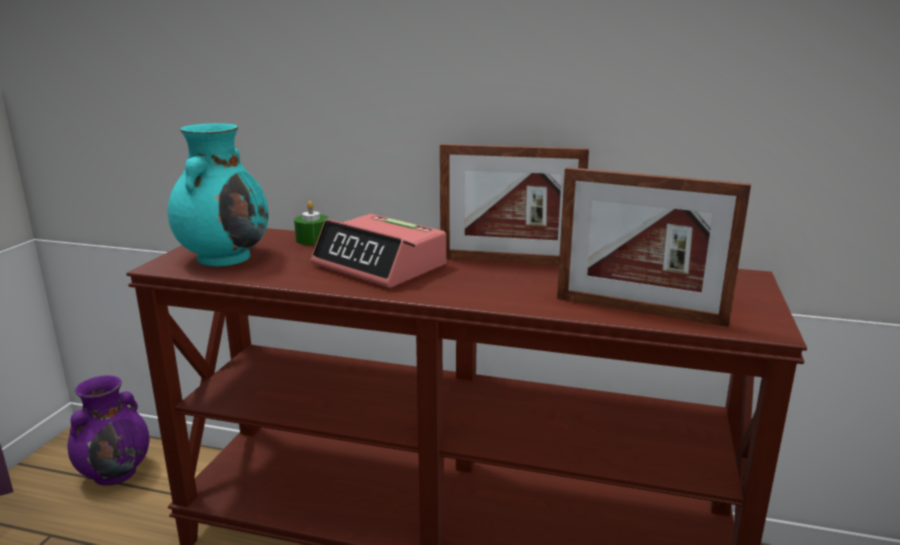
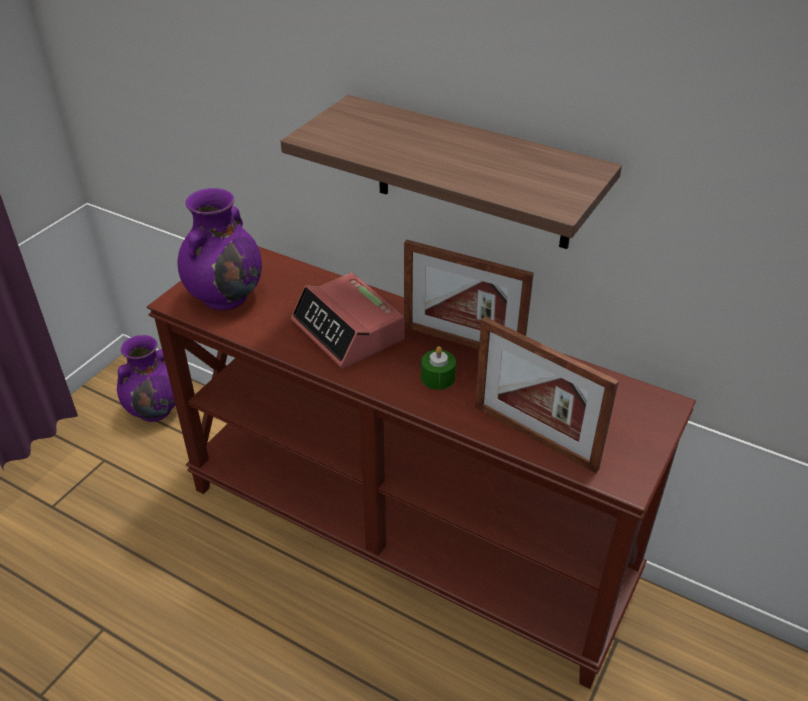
camera: 15 degrees right, 20 degrees up
turquoise vase [168,123,269,267] -> purple vase [177,188,262,310]
green candle [294,201,328,245] -> green candle moved to [421,346,456,390]
none -> shelf [281,95,622,249]

